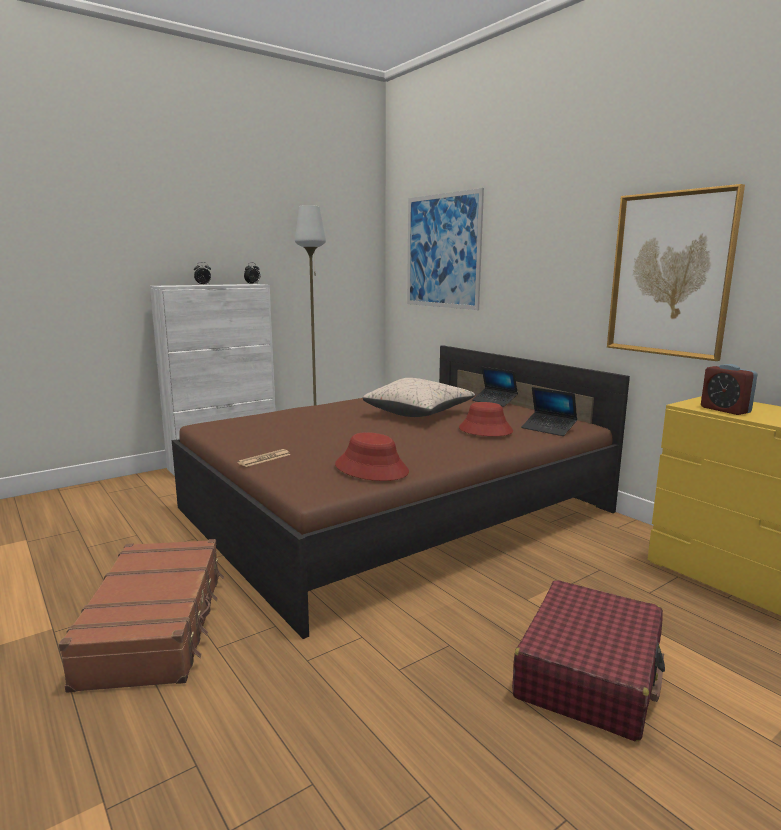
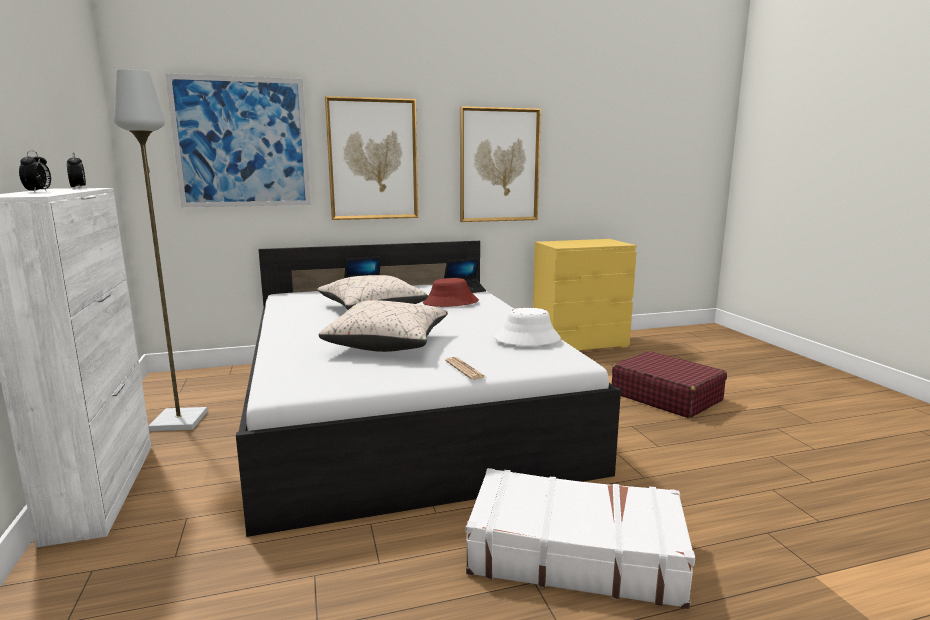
camera: 70 degrees left, 0 degrees up
brown suitcase [58,539,224,693] -> white suitcase [466,468,695,609]
brown bed [172,345,630,639] -> white bed [236,241,621,537]
red hat [335,432,409,481] -> white hat [494,308,561,346]
alarm clock [701,364,758,415] -> none
none -> beige pillow [319,300,448,352]
none -> picture [325,96,418,220]

